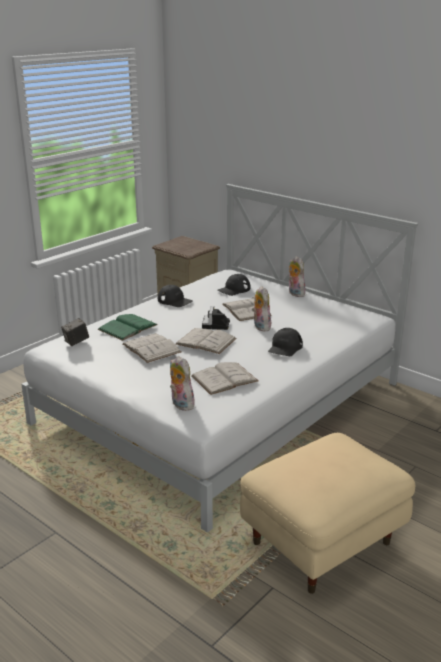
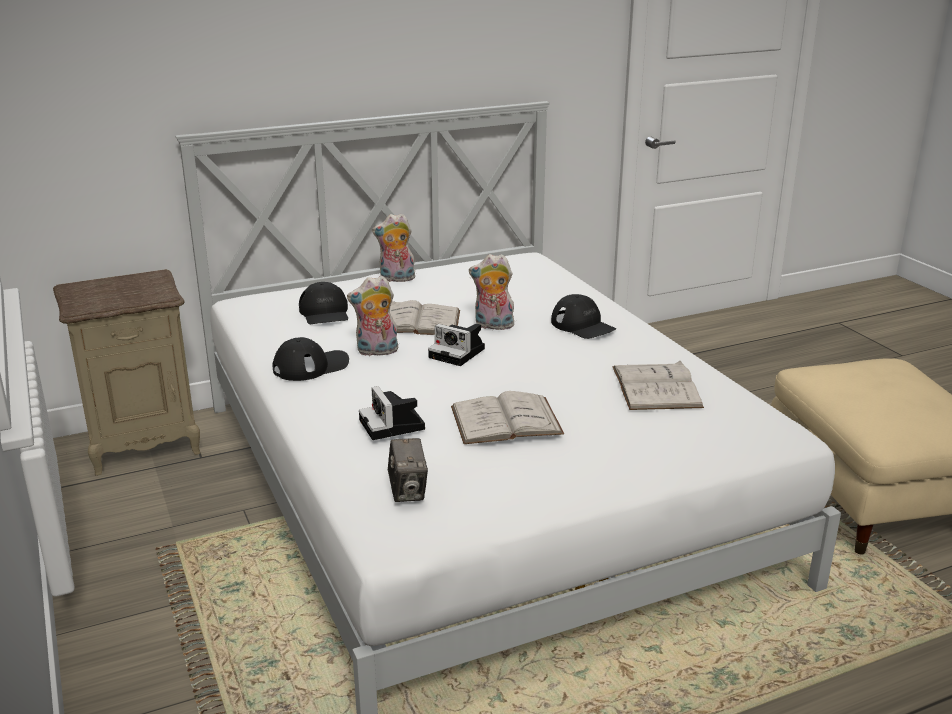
camera: 65 degrees left, 0 degrees up
green book [98,314,158,341] -> camera [359,386,425,440]
plush toy [170,356,195,411] -> plush toy moved to [347,275,398,356]
white book [176,328,237,354] -> none

